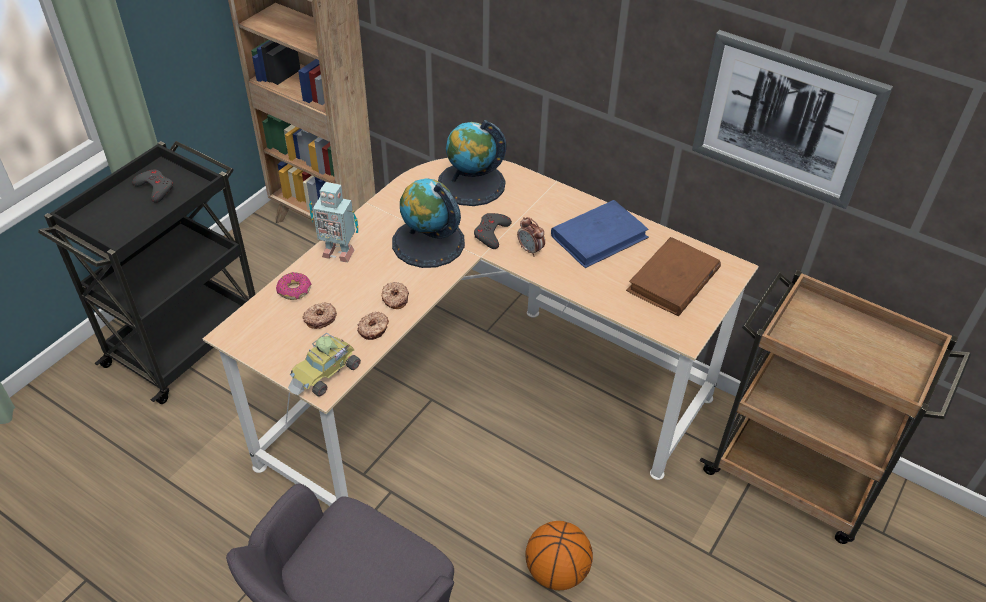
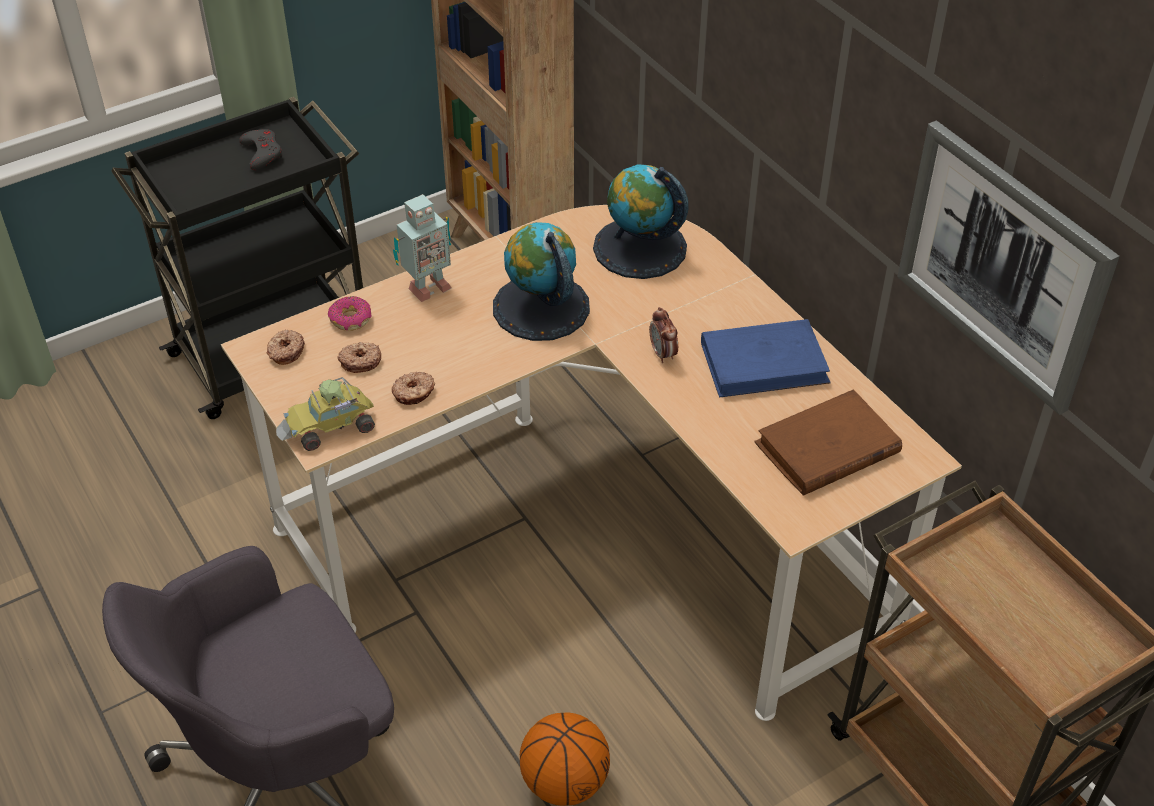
camera: 25 degrees right, 0 degrees up
toy robot [309,182,358,262] -> toy robot turned 75 degrees counterclockwise [393,194,451,302]
donut [382,282,409,309] -> donut moved to [267,329,305,365]
grey game controller [474,213,512,249] -> none

